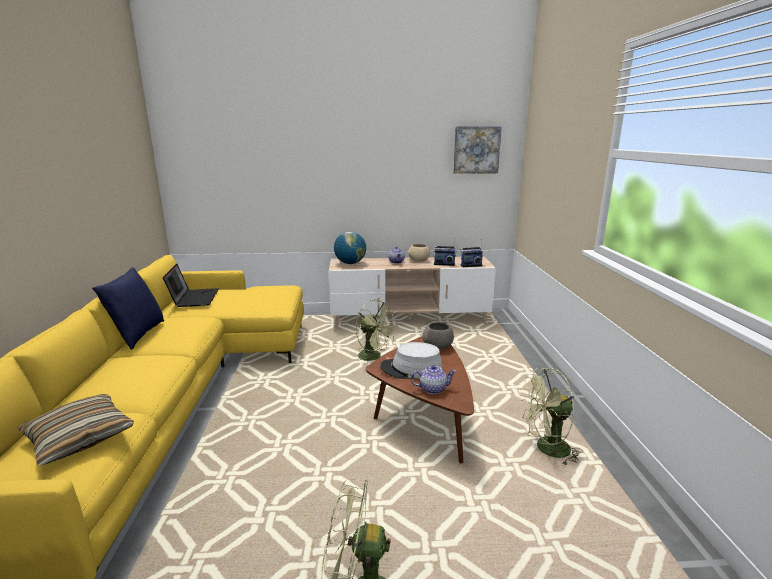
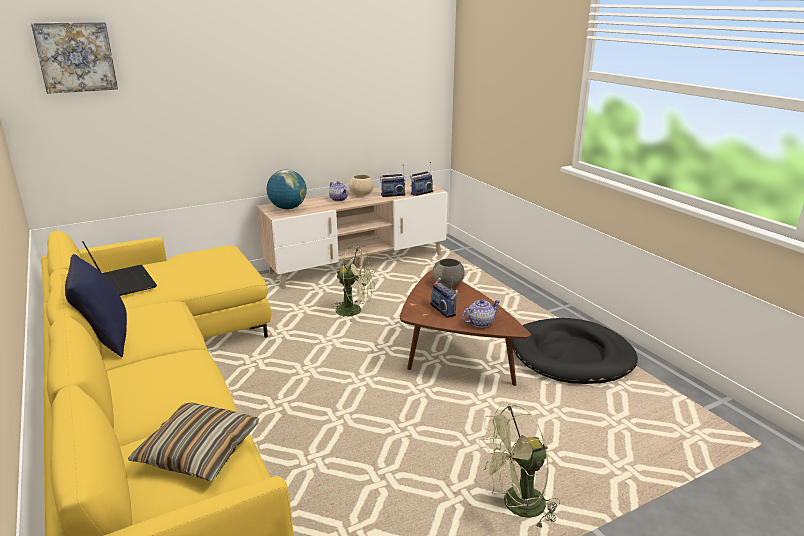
camera: 25 degrees left, 5 degrees up
grey hat [380,342,443,379] -> radio [430,277,459,318]
picture [453,126,502,174] -> picture moved to [31,22,118,94]
green fan [520,368,583,466] -> black dog bed [512,318,638,384]

